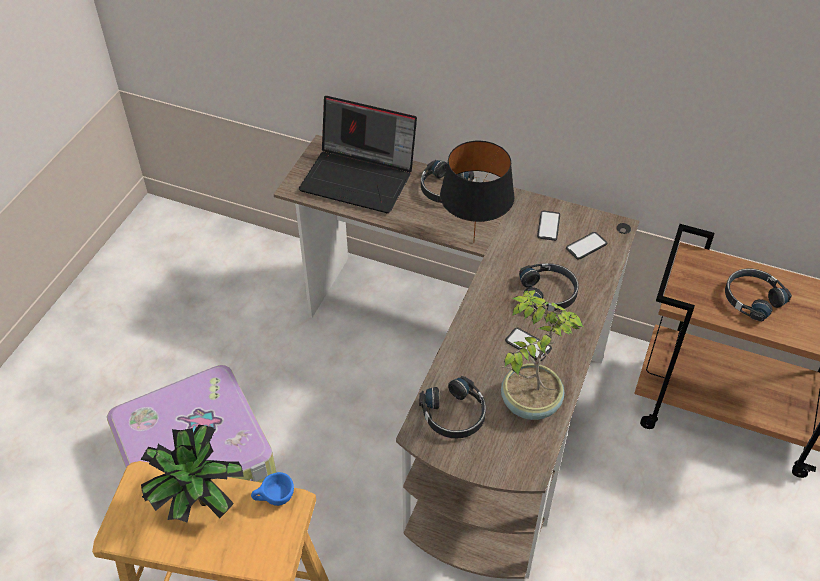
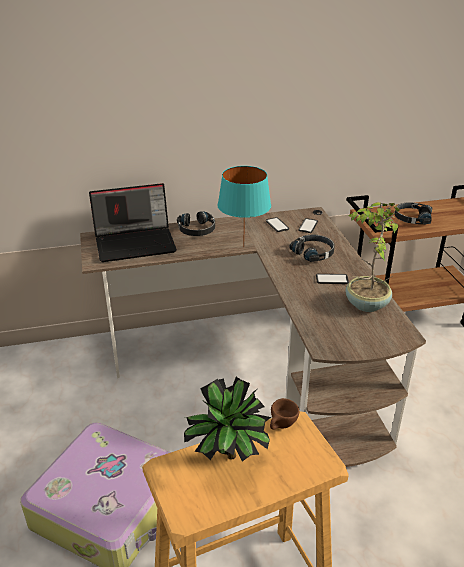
camera: 35 degrees left, 15 degrees down
blue cup [251,472,294,506] -> brown cup [270,398,299,430]
black headphones [419,376,486,438] -> none
black table lamp [440,141,515,243] -> turquoise table lamp [217,166,271,247]

